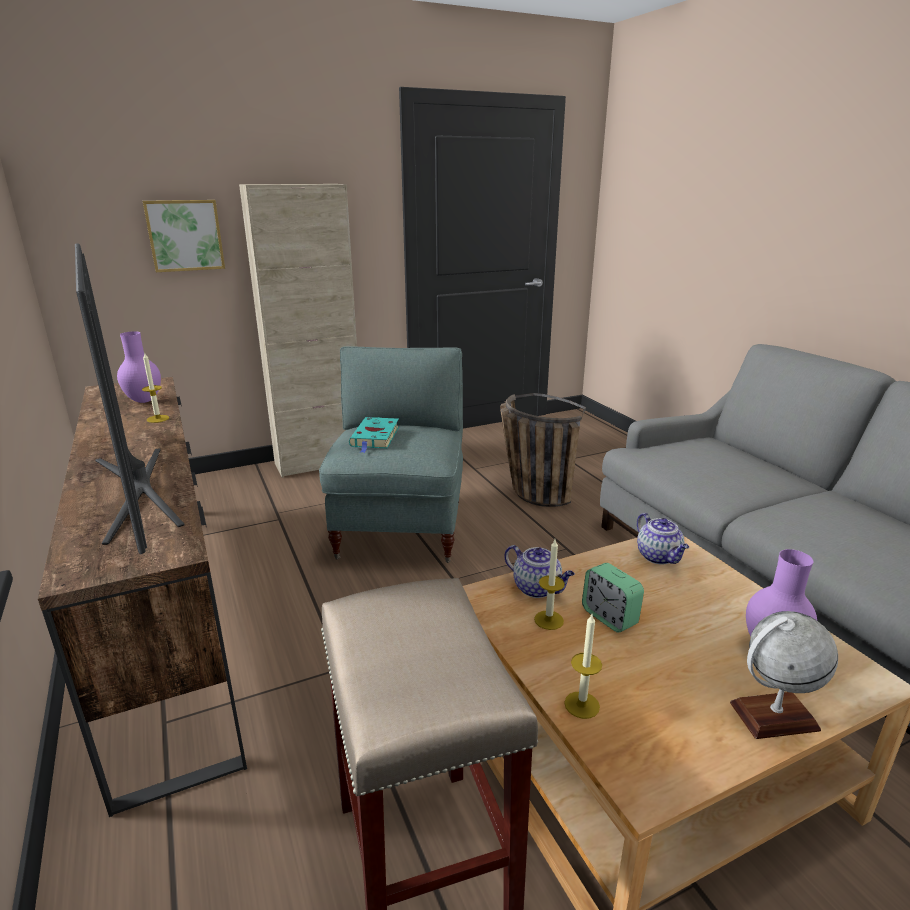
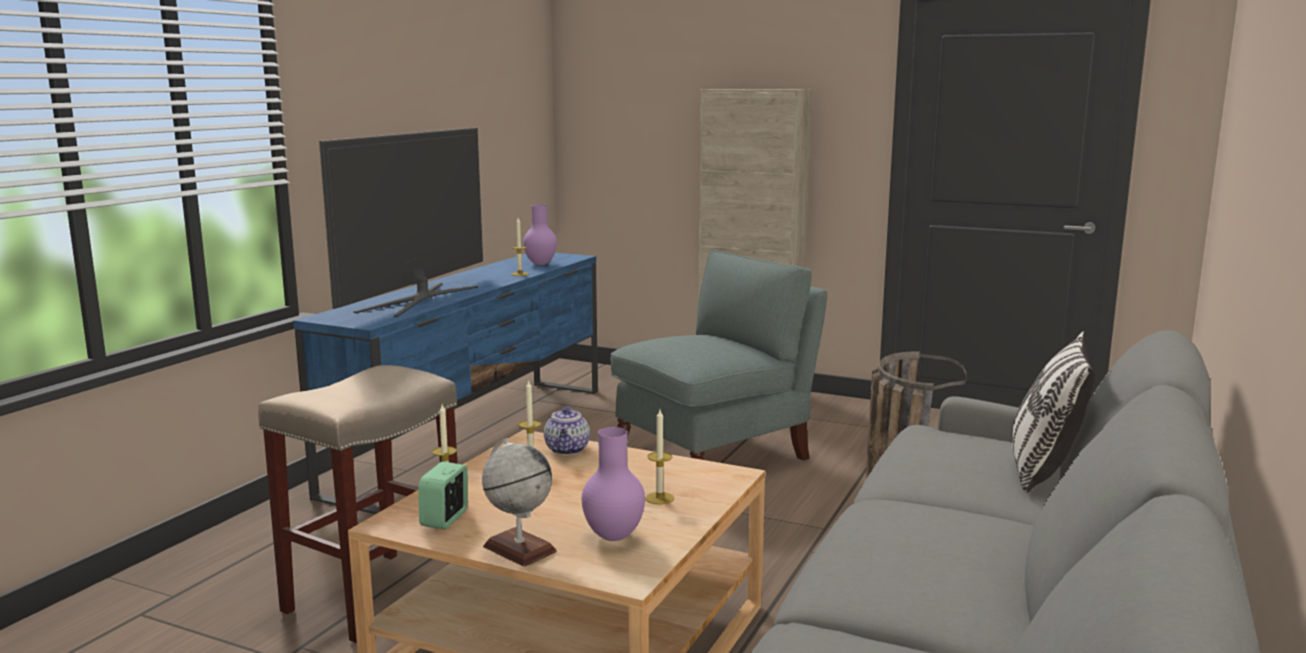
camera: 50 degrees right, 10 degrees down
brown tv stand [38,377,247,817] -> blue tv stand [293,253,598,514]
picture [143,200,225,272] -> none
turquoise book [349,417,399,453] -> none
alarm clock [582,563,644,633] -> alarm clock moved to [418,462,468,529]
teapot [637,513,689,565] -> none
none -> candle [645,410,674,505]
none -> pillow [1011,331,1094,493]

